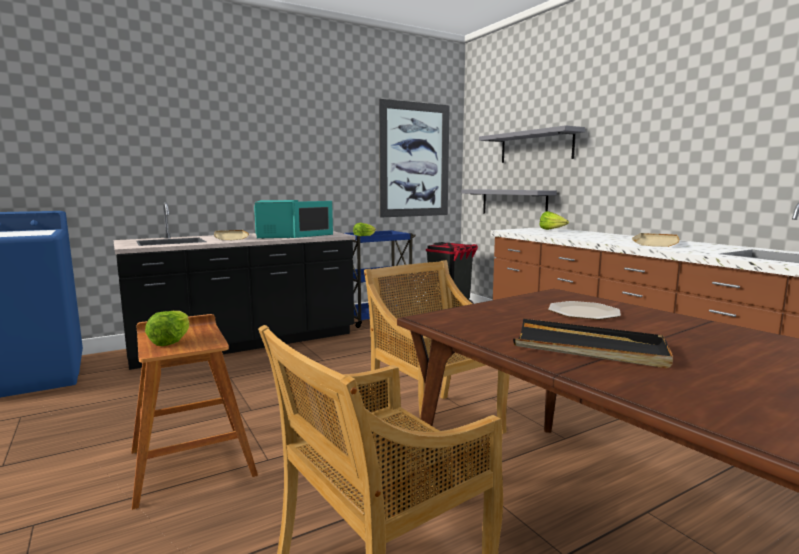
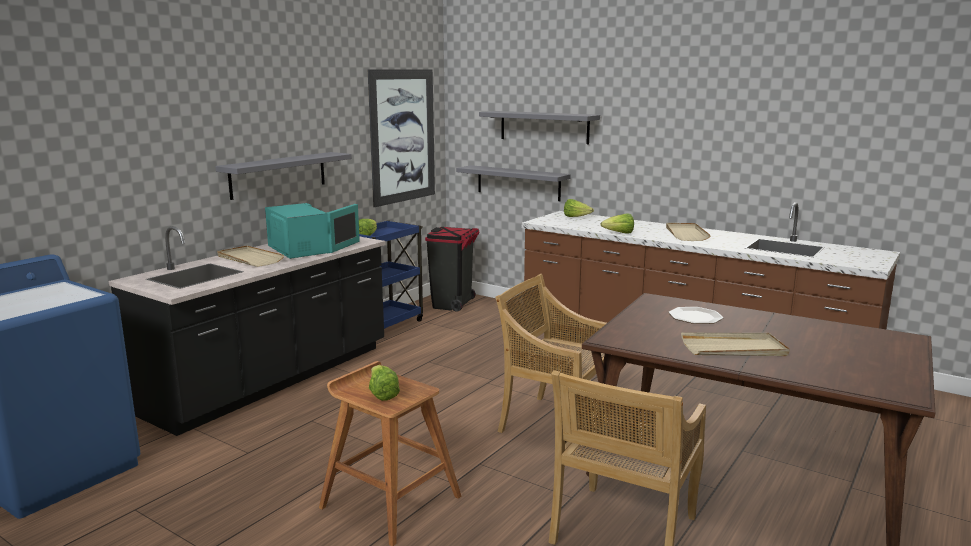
camera: 25 degrees left, 5 degrees up
black tray [513,319,673,368] -> beige tray [681,333,790,356]
none -> grey shelf [215,152,352,200]
none -> lettuce [601,213,634,234]

